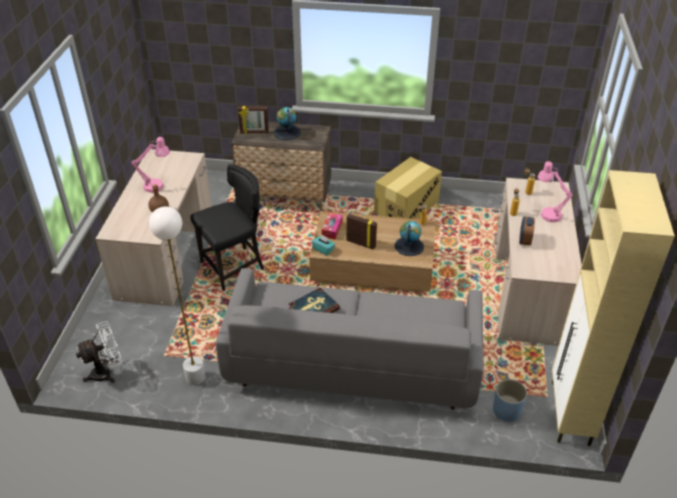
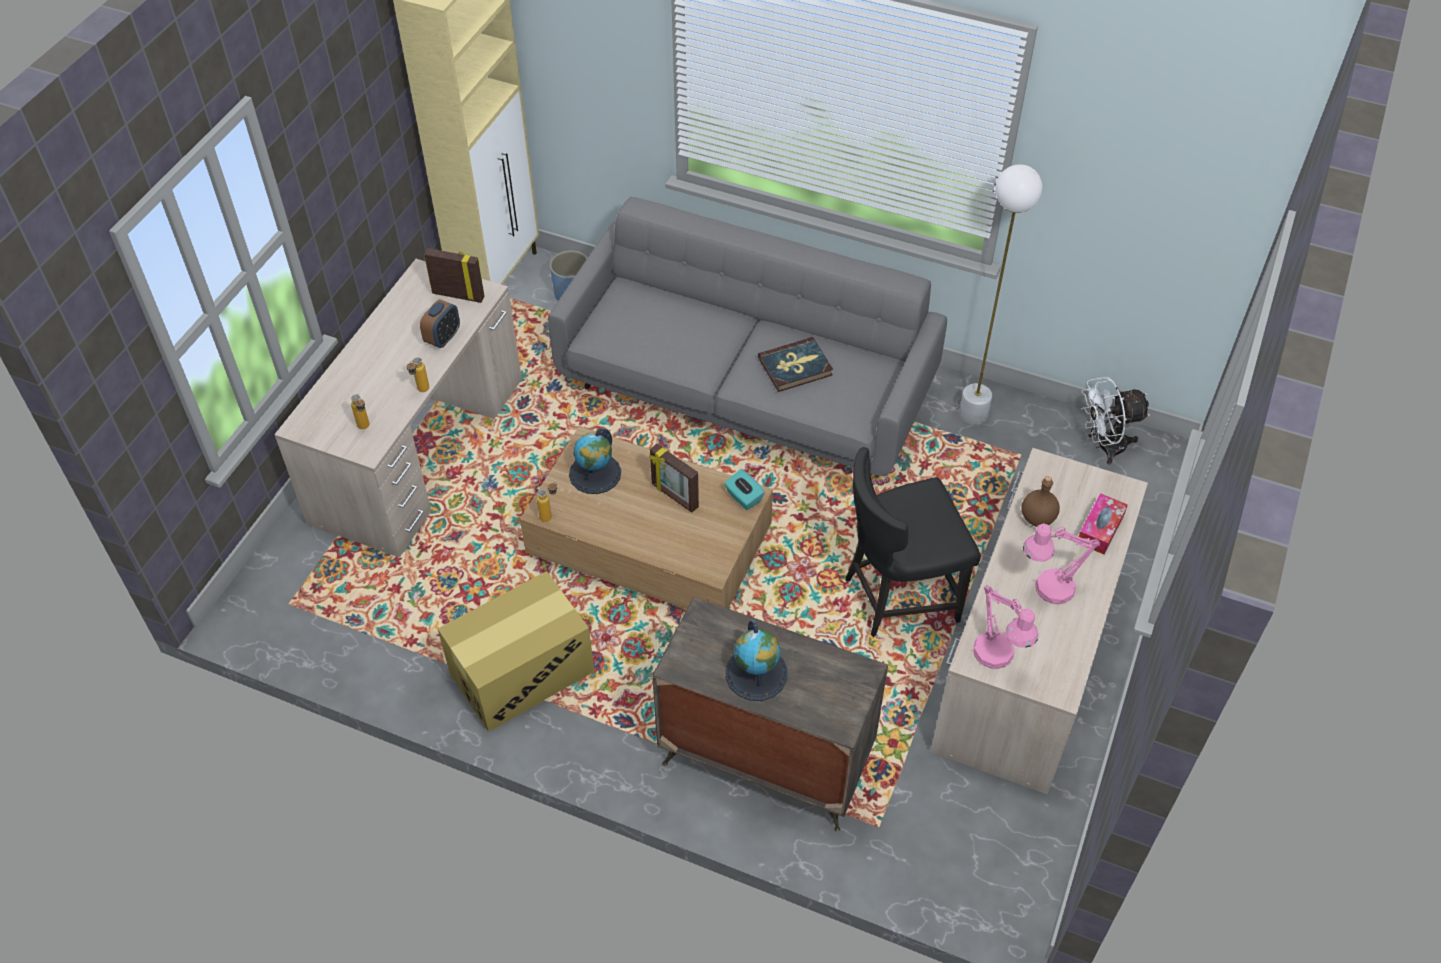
camera: 165 degrees left, 10 degrees up
picture frame [238,106,269,134] -> picture frame moved to [424,248,485,303]
tissue box [321,213,343,240] -> tissue box moved to [1079,493,1128,555]
pink table lamp [538,161,573,222] -> pink table lamp moved to [973,585,1038,669]

